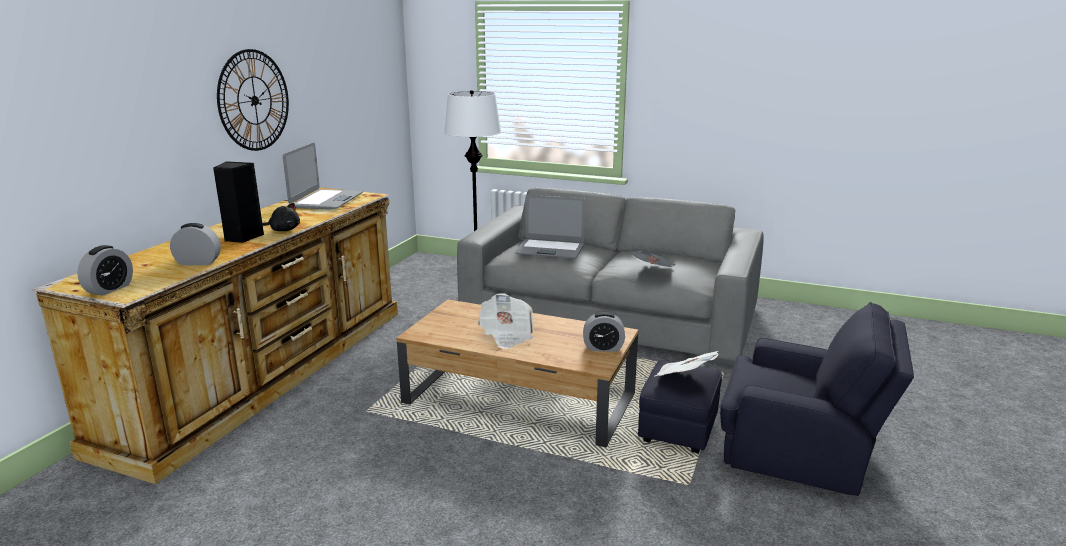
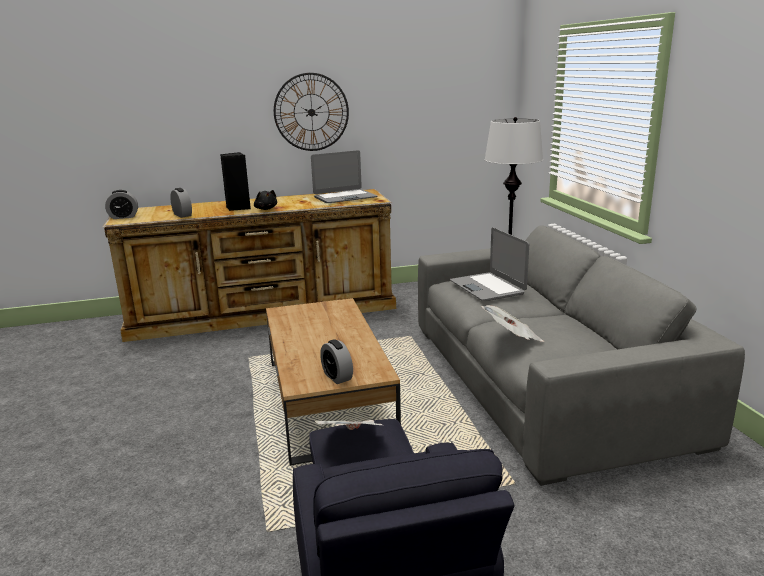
camera: 55 degrees right, 0 degrees up
newspaper [478,293,534,349] -> none

